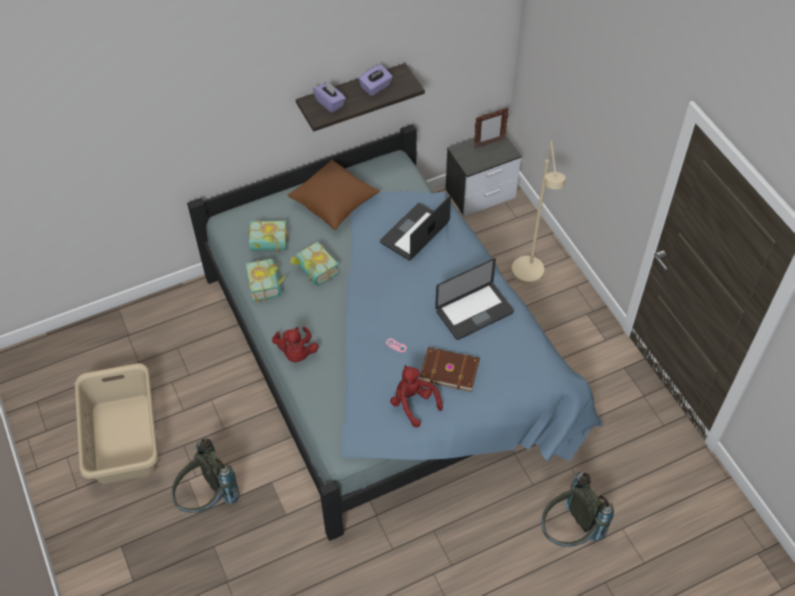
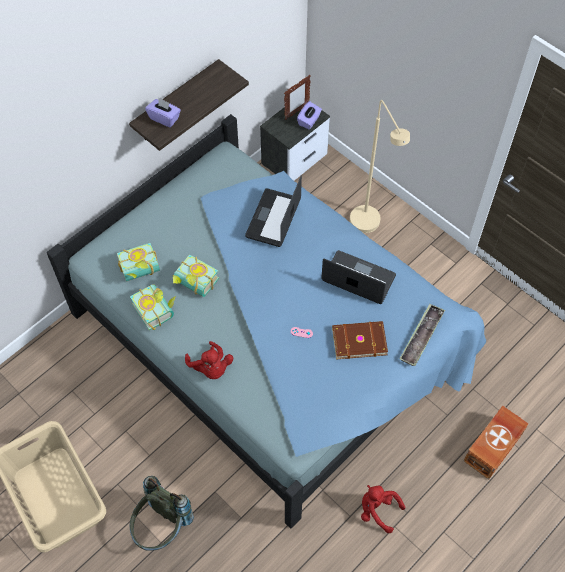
camera: 20 degrees left, 5 degrees up
brown pillow [288,159,380,230] -> none
purple tissue box [358,64,393,96] -> purple tissue box moved to [297,101,322,130]
red plush toy [390,365,443,427] -> red plush toy moved to [361,485,406,533]
laptop [435,258,514,340] -> laptop turned 105 degrees counterclockwise [321,250,396,304]
grey backpack [542,472,614,547] -> brown storage box [463,406,529,479]
none -> tray [399,304,445,366]

